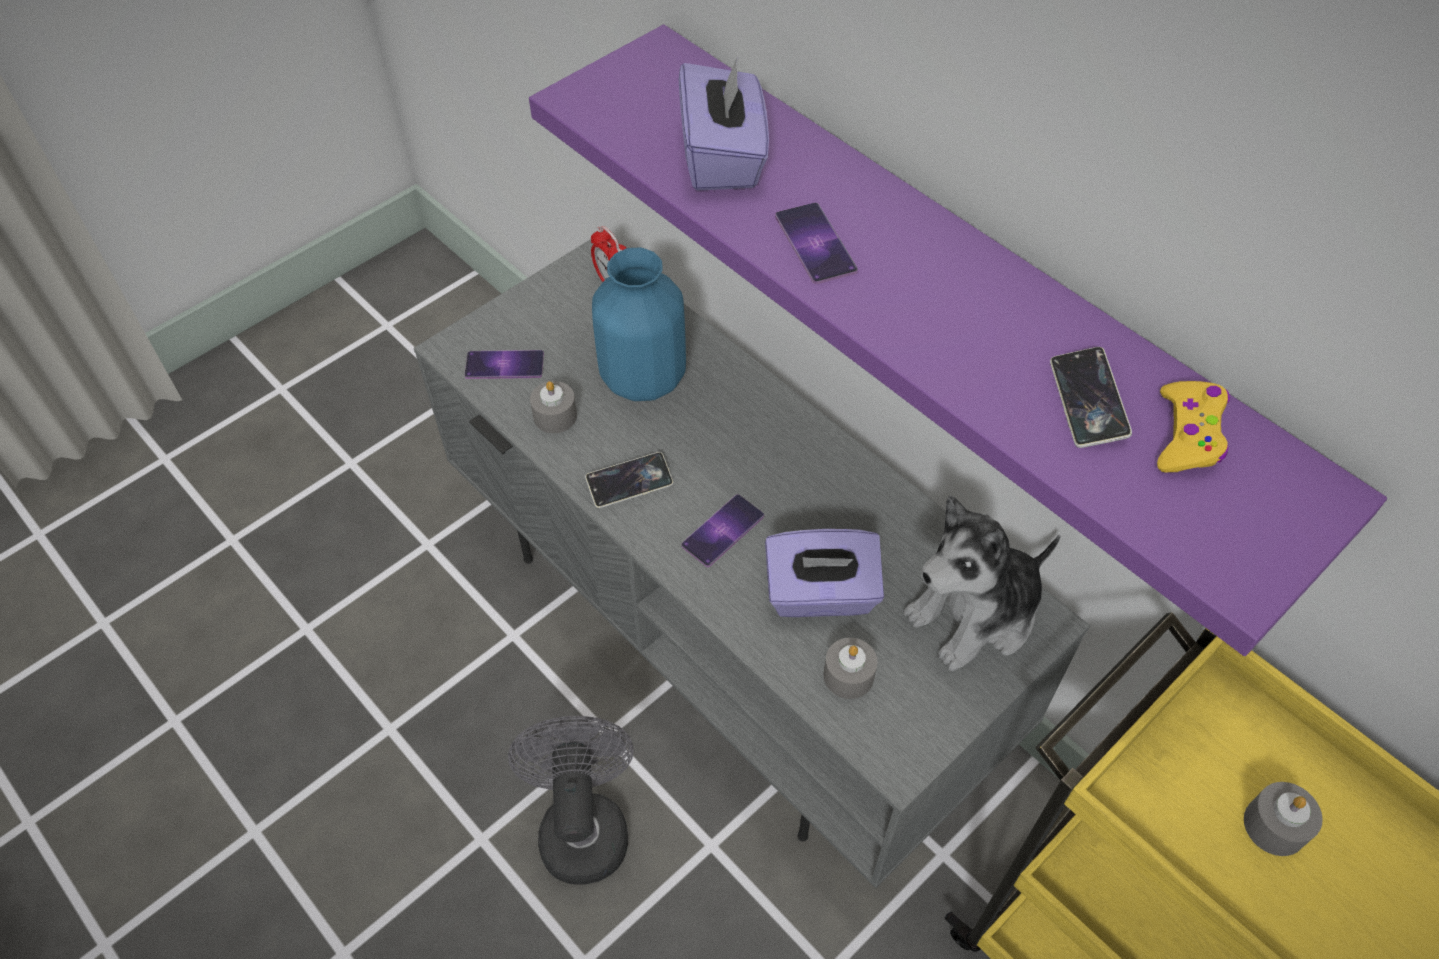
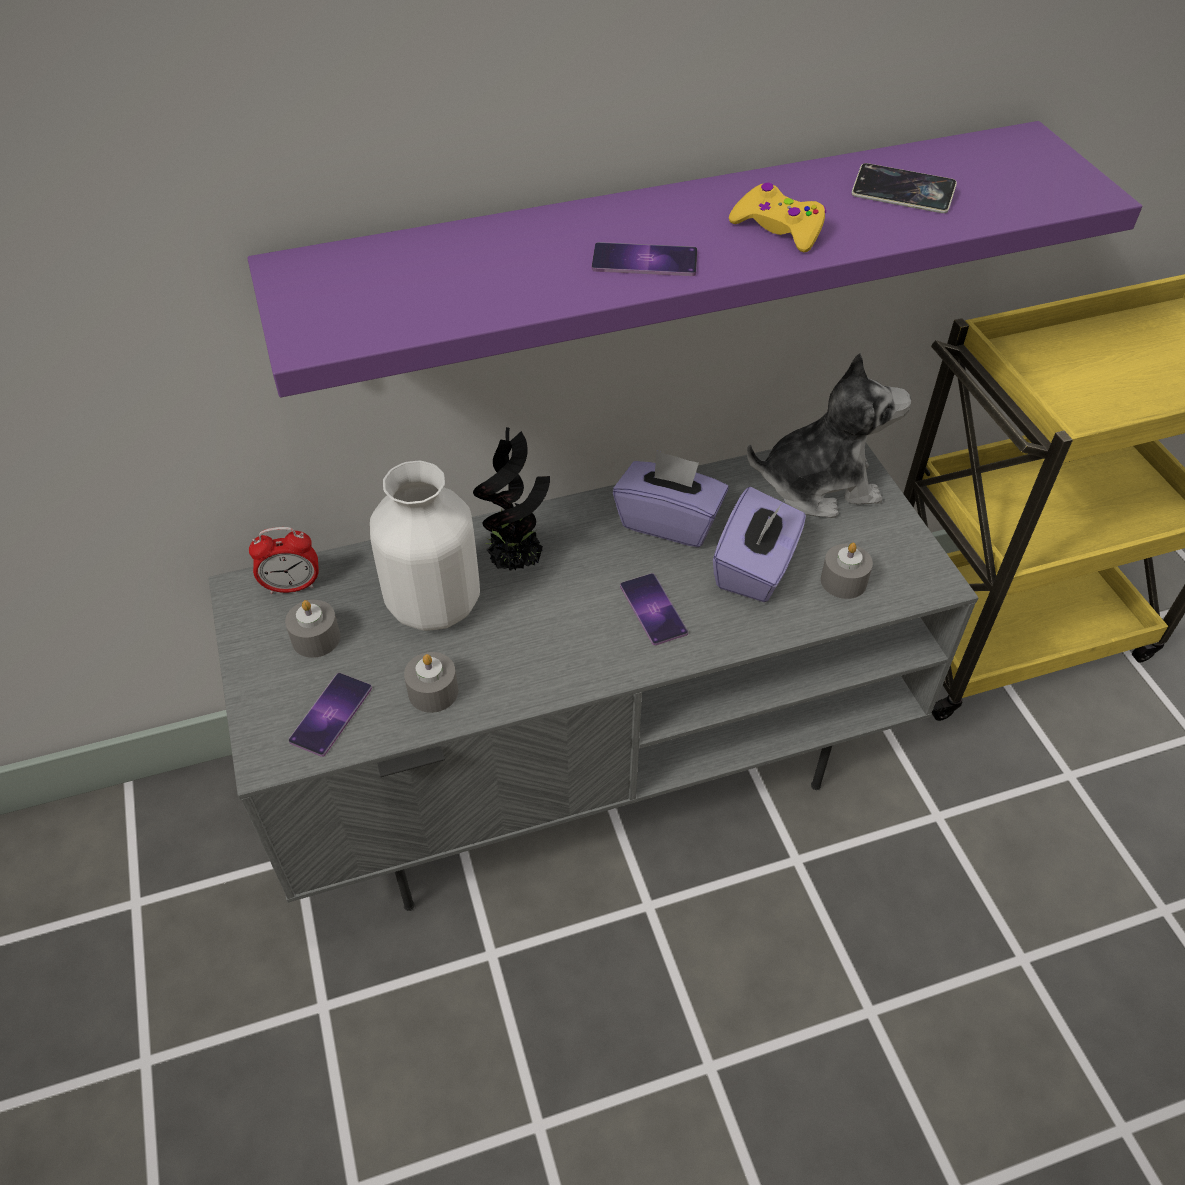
camera: 65 degrees left, 5 degrees down
grey fan [508,716,634,885] -> none
phone [585,452,673,508] -> none
blue vase [592,248,686,401] -> white vase [370,461,480,631]
purple tissue box [679,56,769,191] -> purple tissue box moved to [613,450,729,547]
plush toy [904,495,1060,671] -> plush toy turned 90 degrees counterclockwise [747,353,911,518]
yellow game controller [1157,381,1230,473] -> yellow game controller moved to [729,182,826,252]
grey candle [1244,782,1323,856] -> grey candle moved to [285,600,340,658]
none -> potted plant [473,427,550,570]

